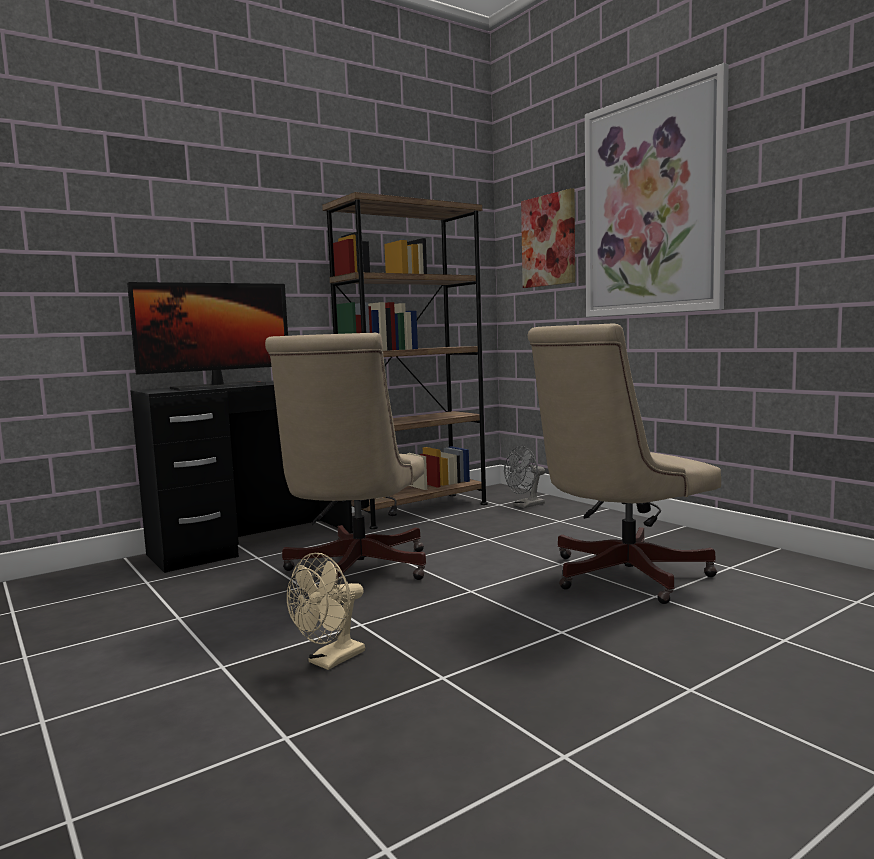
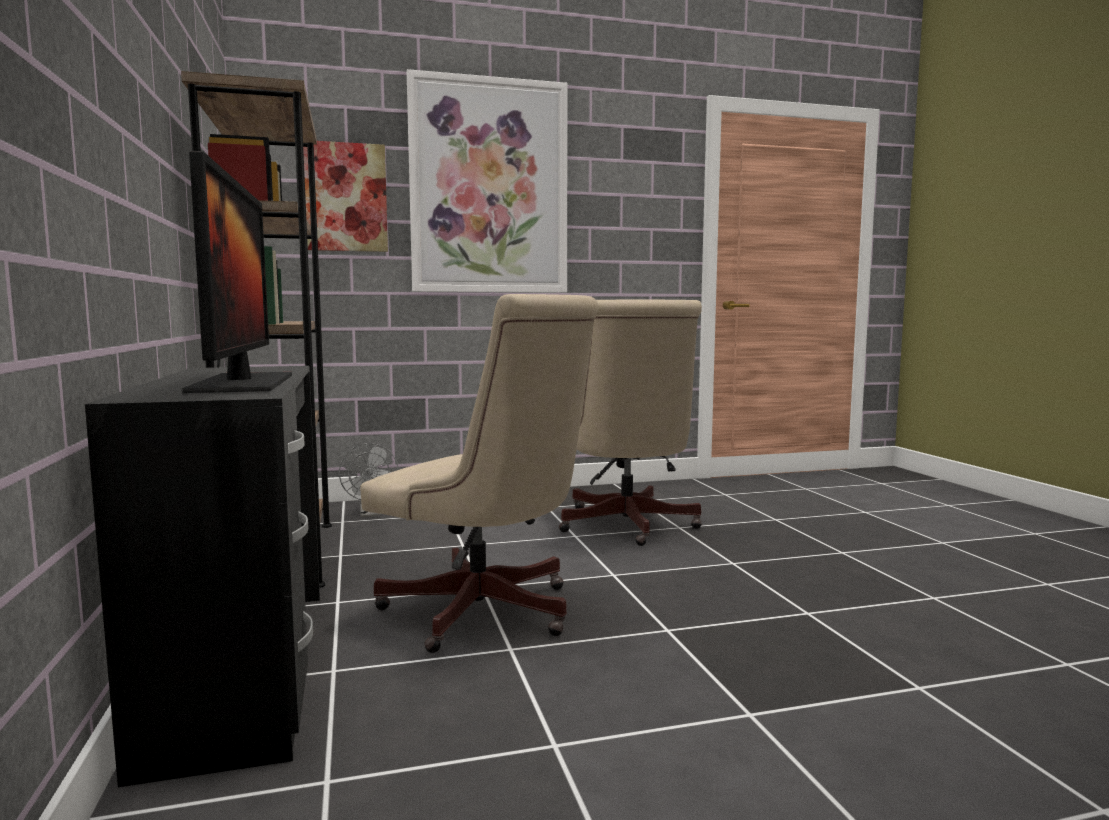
camera: 70 degrees left, 0 degrees up
beige fan [287,553,365,670] -> none

